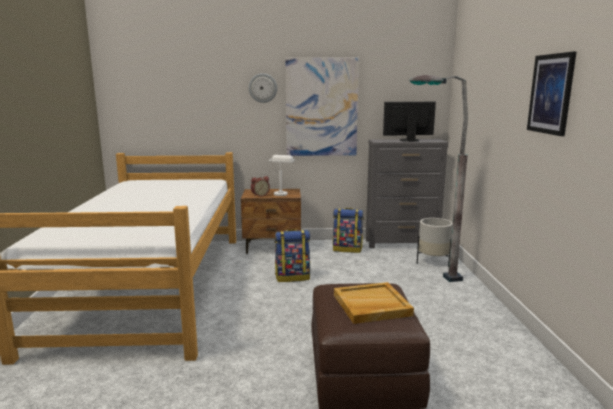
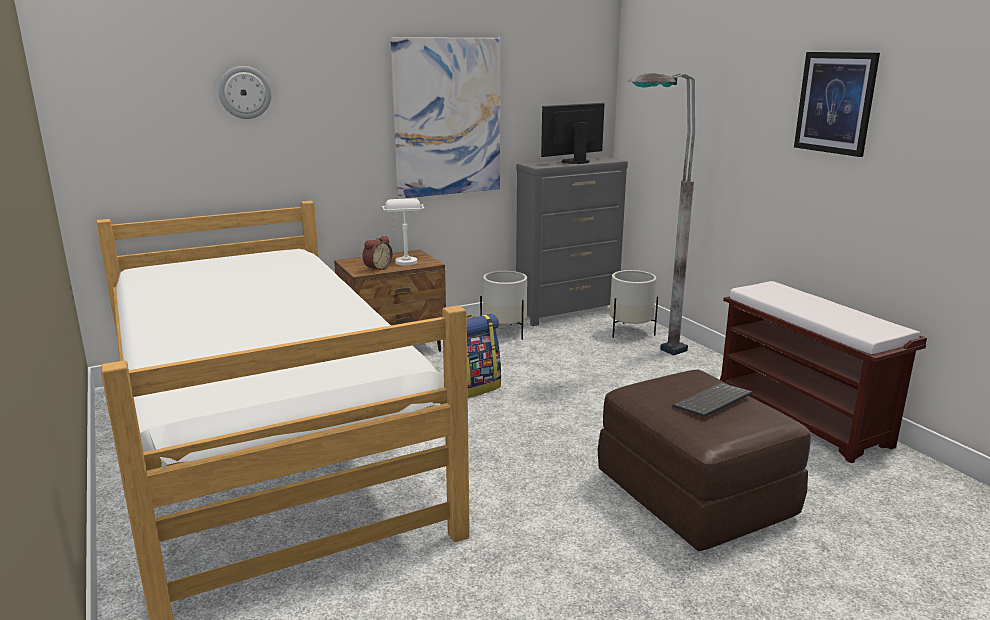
camera: 25 degrees left, 5 degrees up
wall clock [249,73,277,103] -> wall clock moved to [218,66,271,119]
backpack [333,208,364,253] -> white planter [480,271,527,340]
beige tray [334,282,414,324] -> keyboard [673,383,753,417]
none -> brown bench [720,281,927,463]

